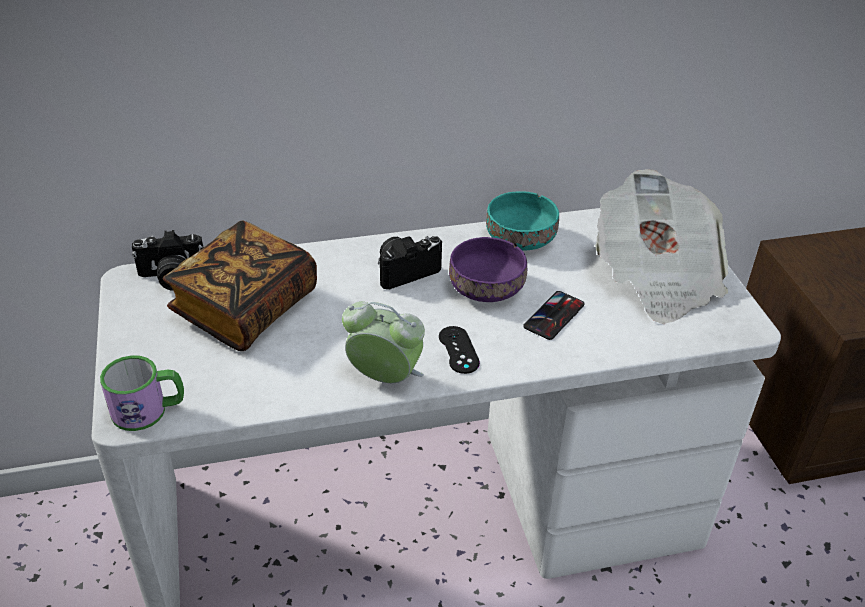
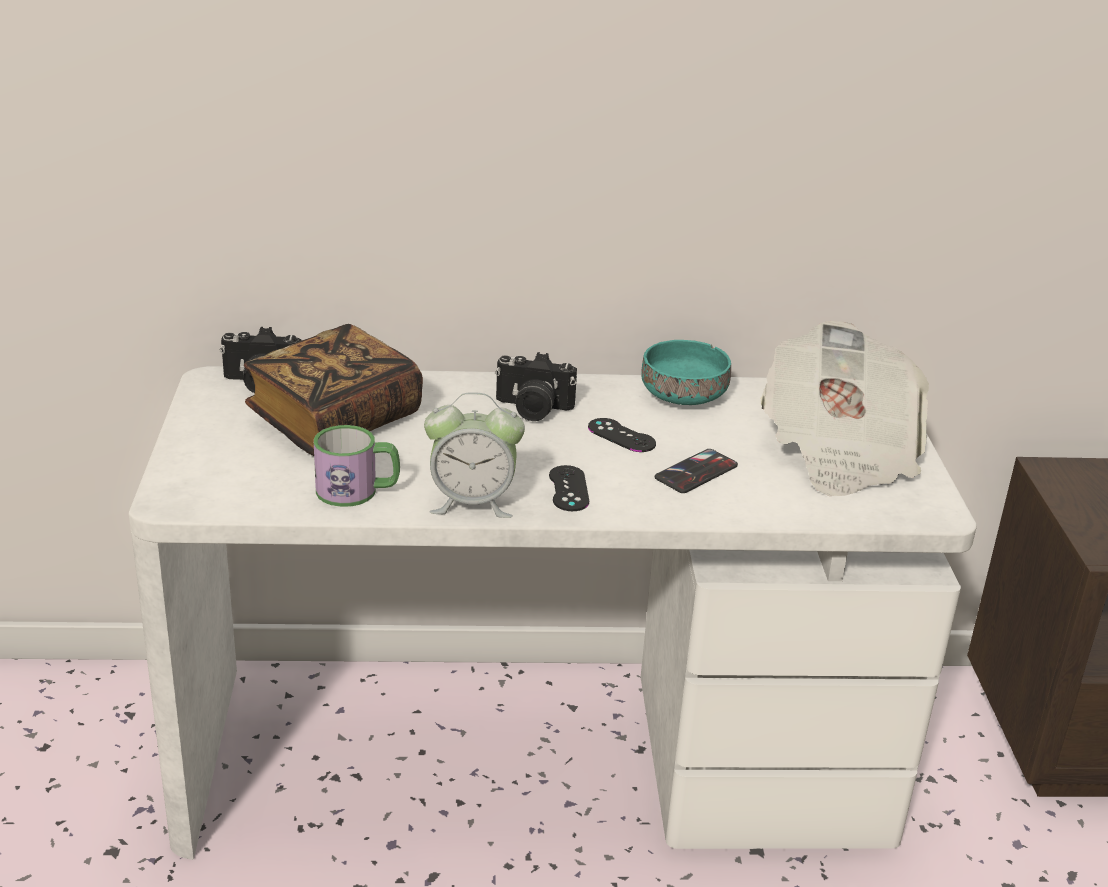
camera: 10 degrees right, 10 degrees down
mug [100,355,184,431] -> mug moved to [314,425,400,507]
alarm clock [342,301,425,383] -> alarm clock turned 150 degrees clockwise [424,392,525,518]
camera [378,236,442,289] -> camera turned 150 degrees counterclockwise [495,352,577,421]
purple bowl [449,237,527,302] -> black game controller [588,418,656,452]

